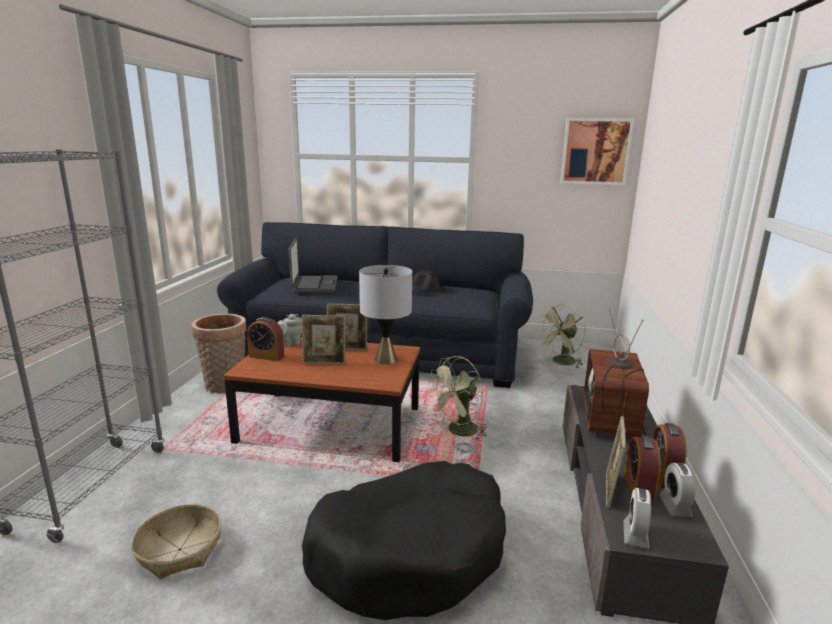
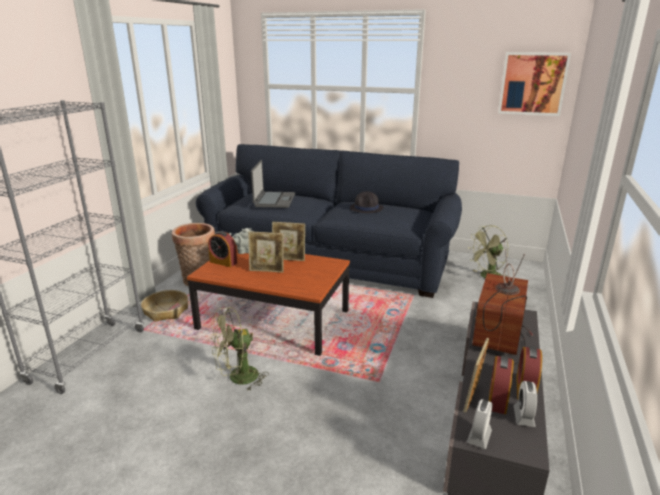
camera: 10 degrees right, 5 degrees up
basket [131,504,221,579] -> basket moved to [141,290,188,322]
black dog bed [302,461,506,620] -> none
grey table lamp [359,265,412,365] -> none
green fan [428,356,487,440] -> green fan moved to [211,307,269,391]

